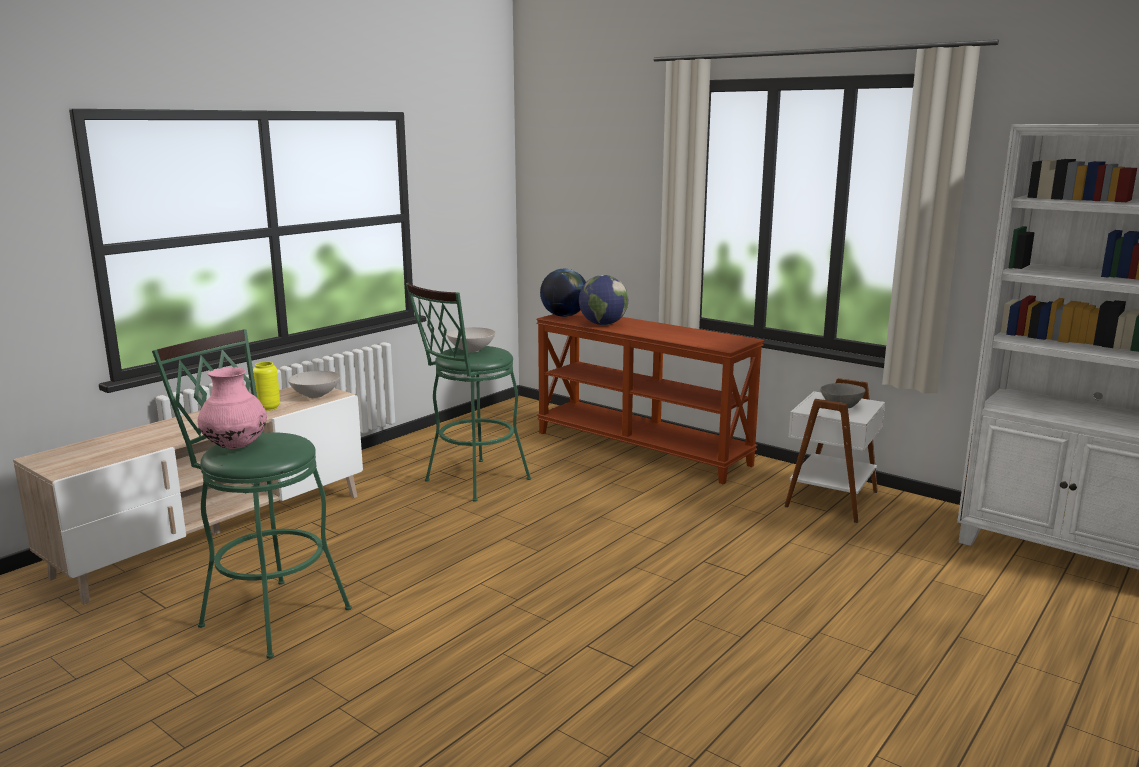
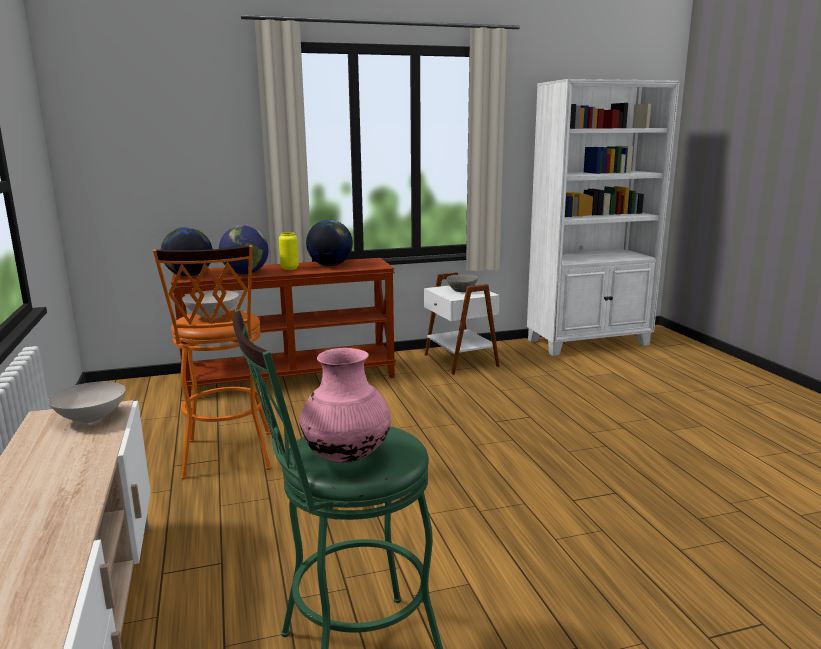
camera: 55 degrees left, 0 degrees up
yellow vase [253,362,280,411] -> yellow vase moved to [279,232,299,270]
green stool [406,283,531,502] -> orange stool [153,245,271,479]
none -> globe [306,220,353,266]

